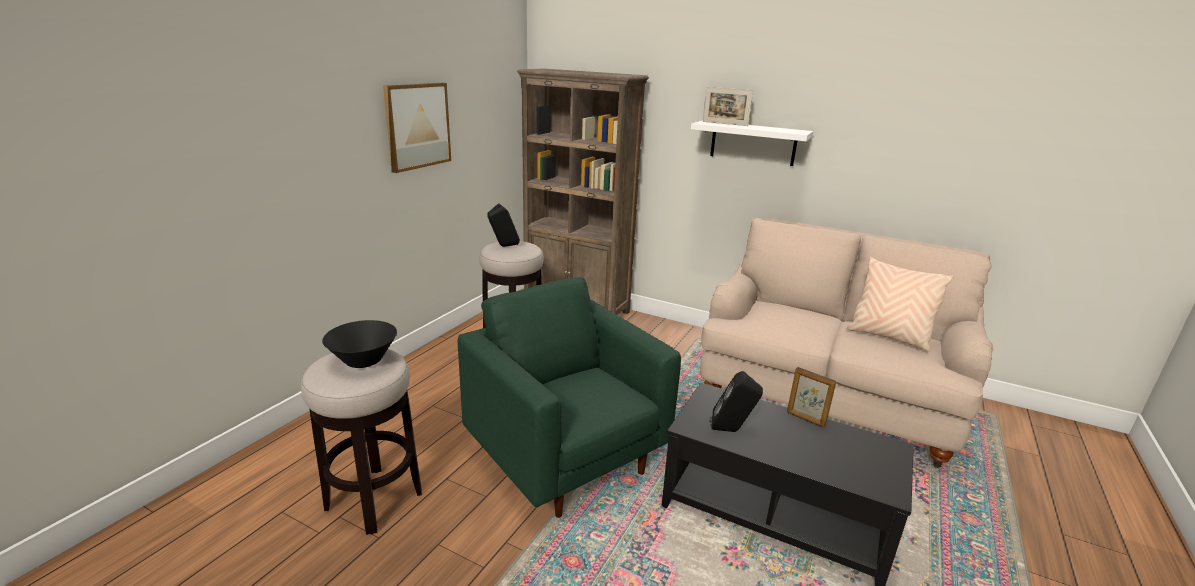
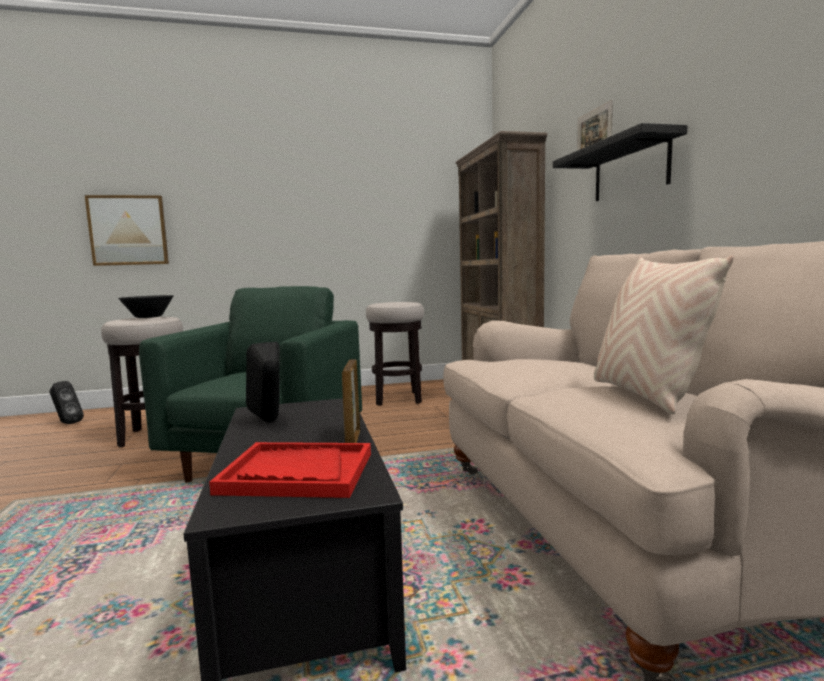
camera: 50 degrees right, 15 degrees down
picture [383,83,451,173] -> picture moved to [85,195,169,266]
black speaker [487,203,520,247] -> black speaker moved to [50,381,84,424]
white shelf [691,120,813,166] -> black shelf [553,123,688,201]
none -> red tray [209,442,371,498]

